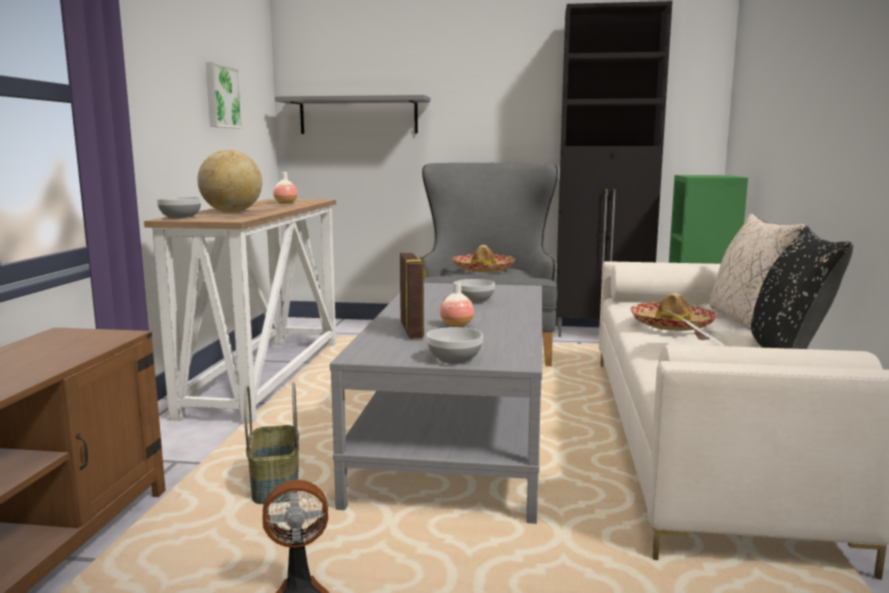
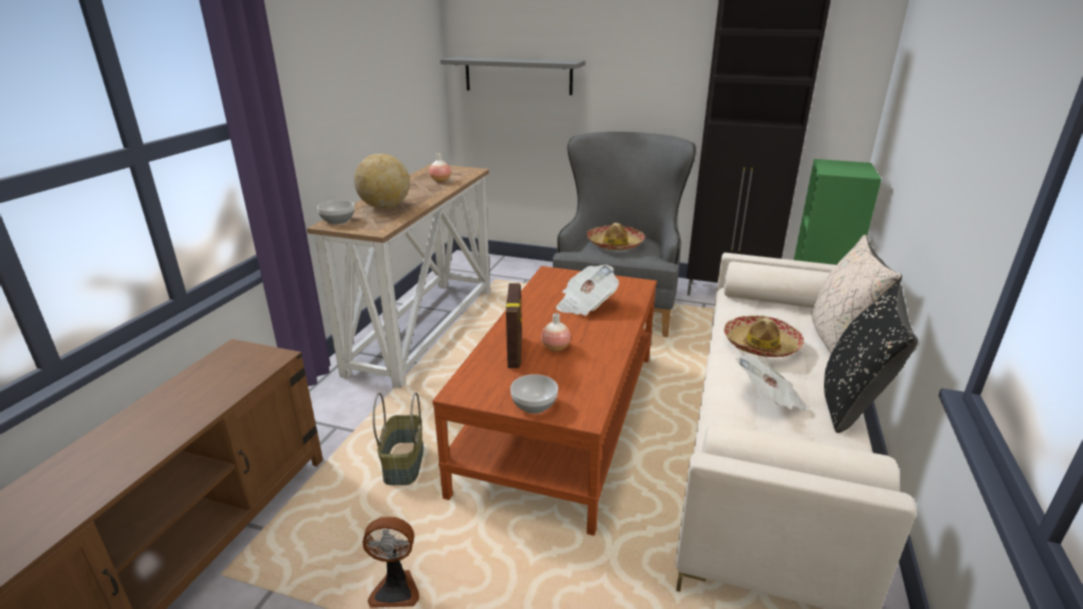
camera: 10 degrees right, 15 degrees up
picture [206,62,243,128] -> none
grey coffee table [330,283,542,524] -> brown coffee table [432,266,657,536]
bowl [455,279,495,304] -> newspaper [556,265,619,316]

